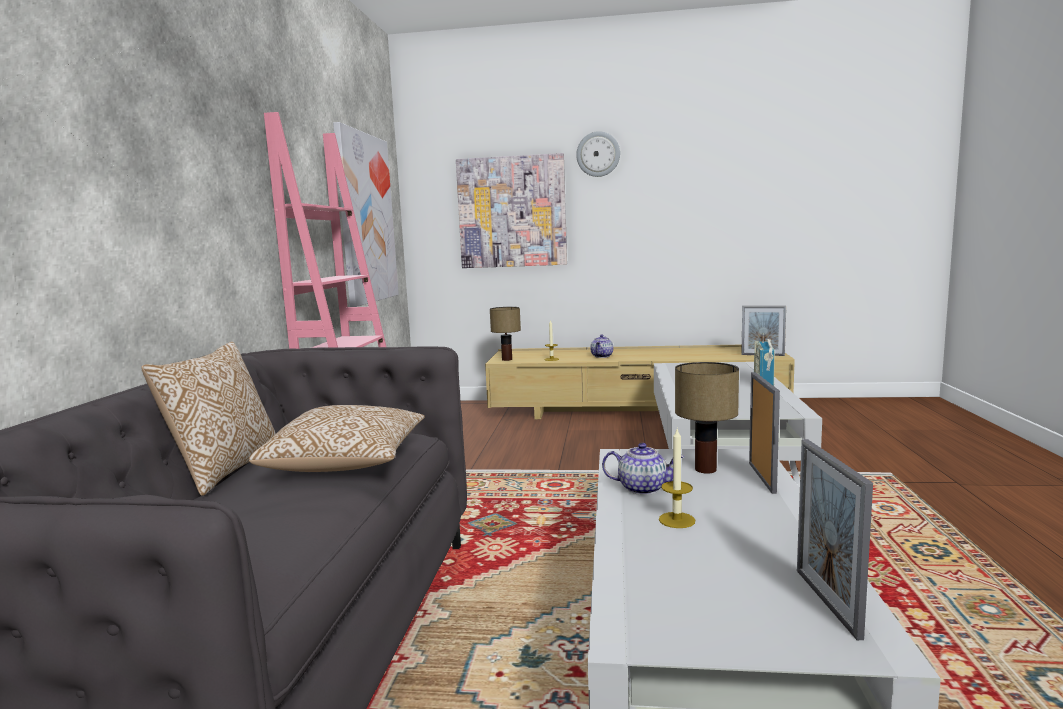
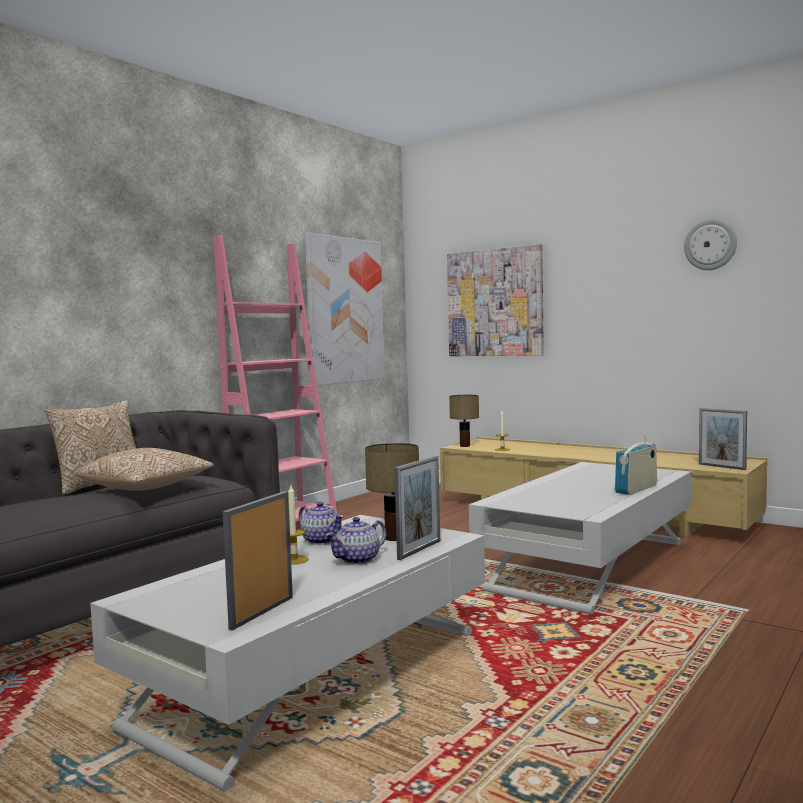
camera: 30 degrees right, 5 degrees down
wall clock [576,131,620,177] -> wall clock moved to [684,219,737,270]
teapot [590,334,613,358] -> teapot moved to [325,517,387,565]

